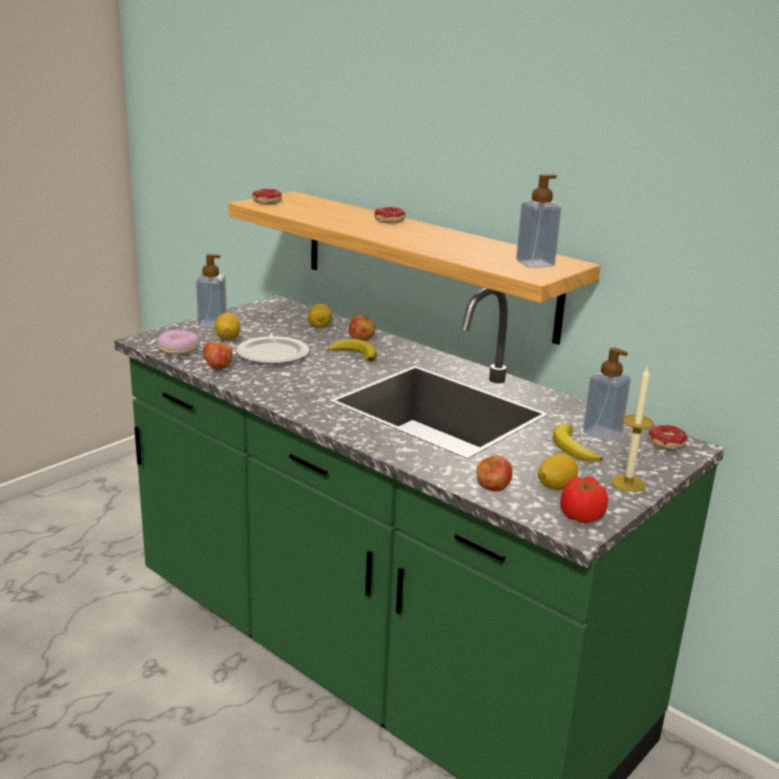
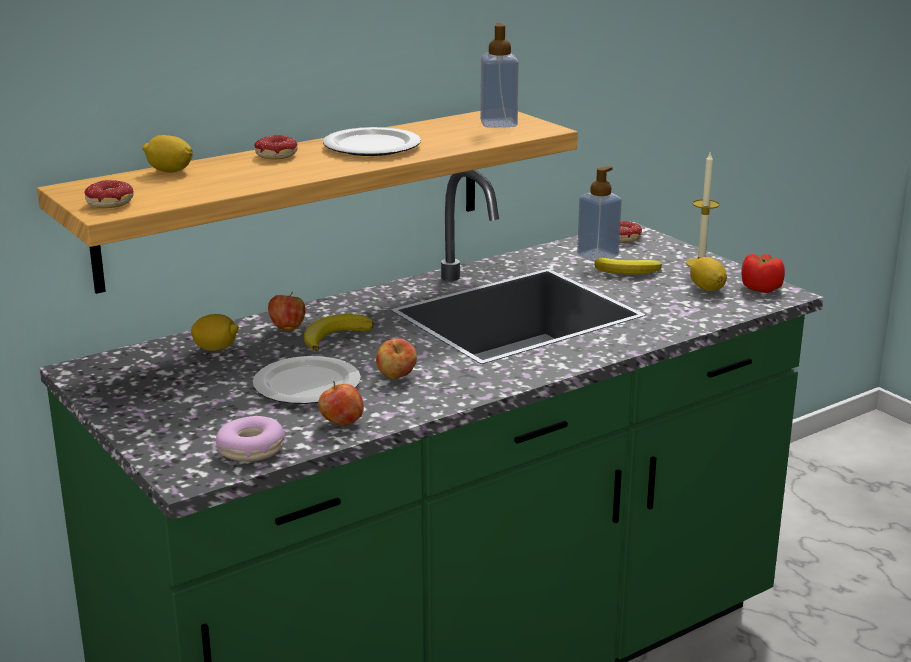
camera: 75 degrees left, 0 degrees up
soap dispenser [196,254,227,328] -> none
lemon [215,313,241,339] -> lemon moved to [142,135,193,172]
apple [477,455,513,491] -> apple moved to [376,339,417,379]
none -> plate [323,127,421,156]

